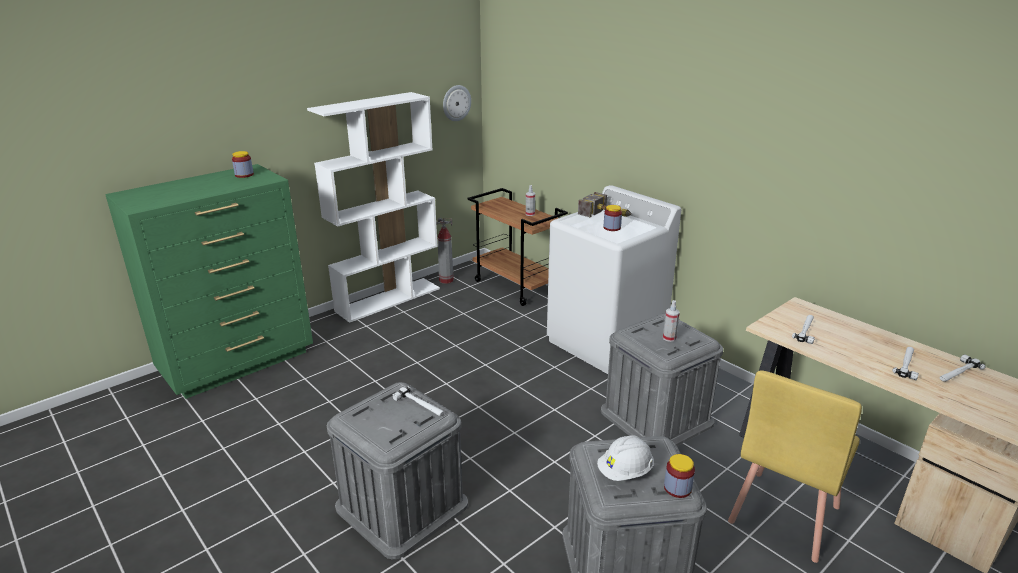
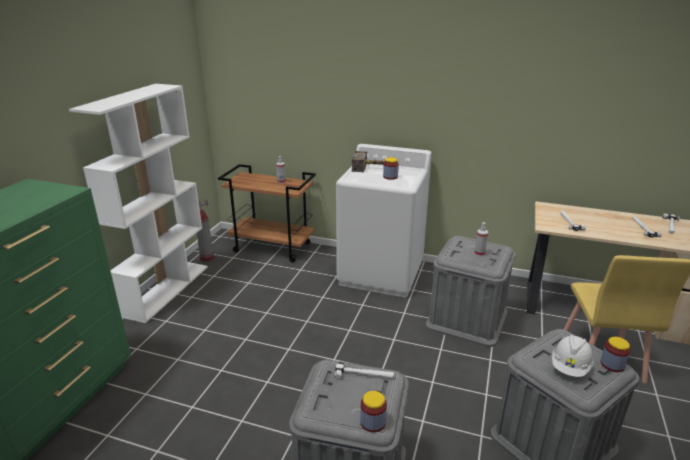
camera: 30 degrees left, 0 degrees up
jar [232,151,254,178] -> jar moved to [360,391,387,432]
wall clock [443,85,471,121] -> none

